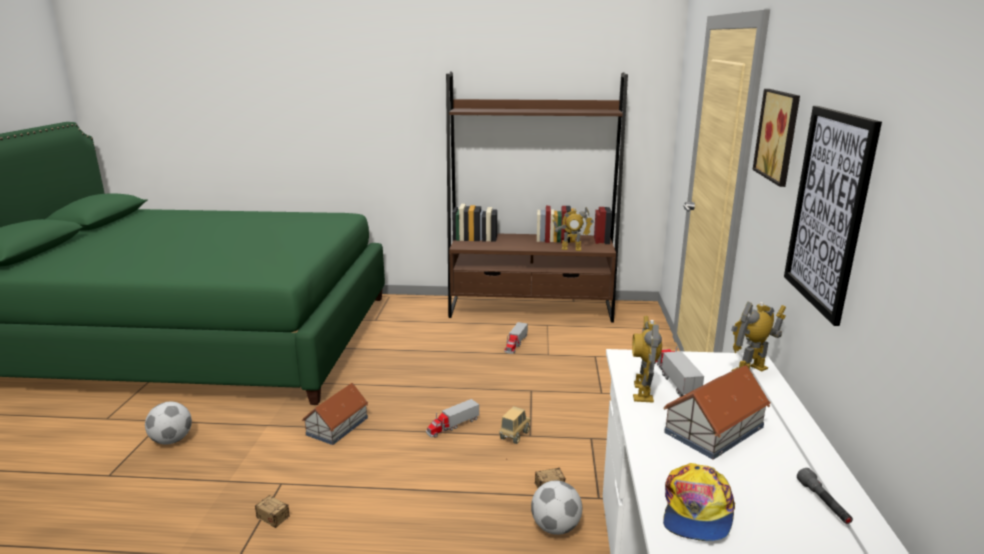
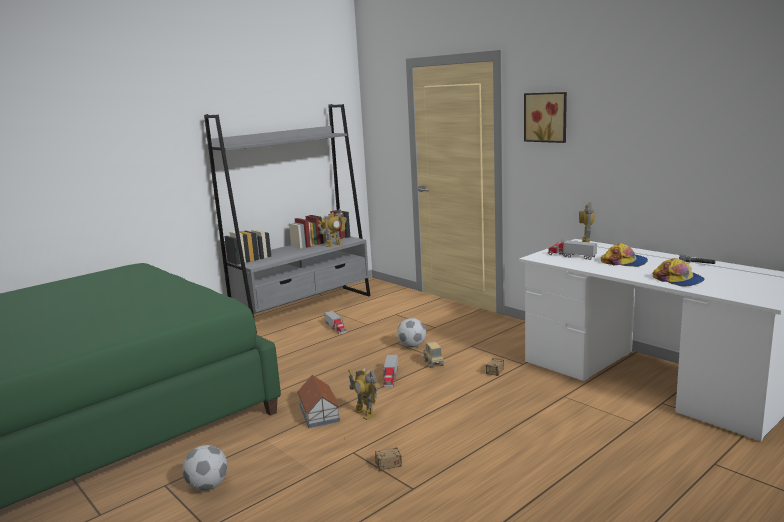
camera: 45 degrees left, 5 degrees down
brown bookcase [446,72,628,323] -> grey bookcase [204,104,370,334]
football [531,480,582,535] -> football moved to [397,318,426,348]
toy robot [632,316,662,403] -> toy robot moved to [348,369,378,420]
toy house [663,365,771,460] -> cap [601,243,648,267]
picture [784,106,882,326] -> none

